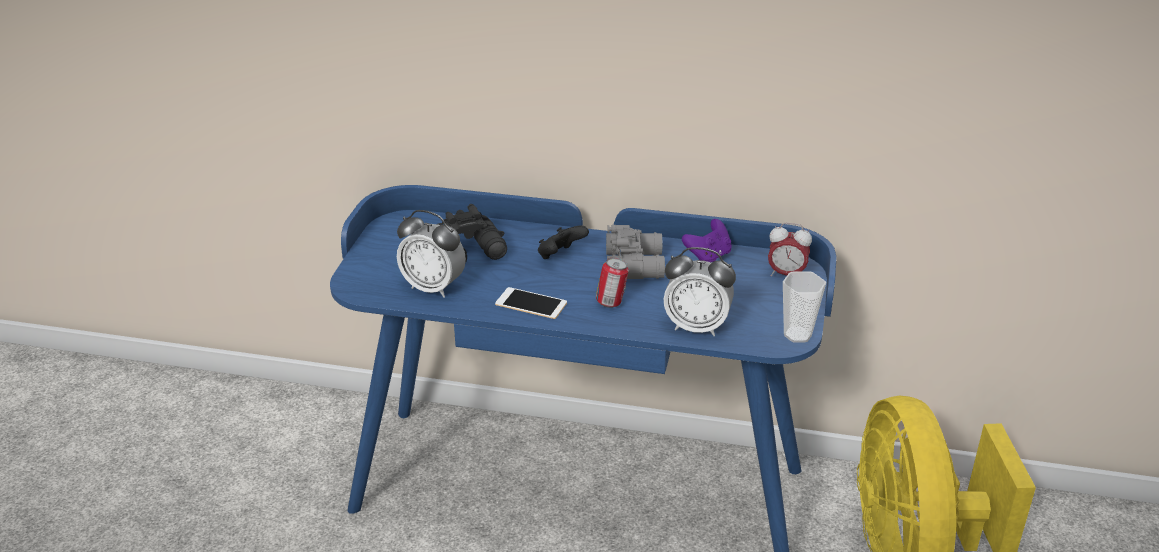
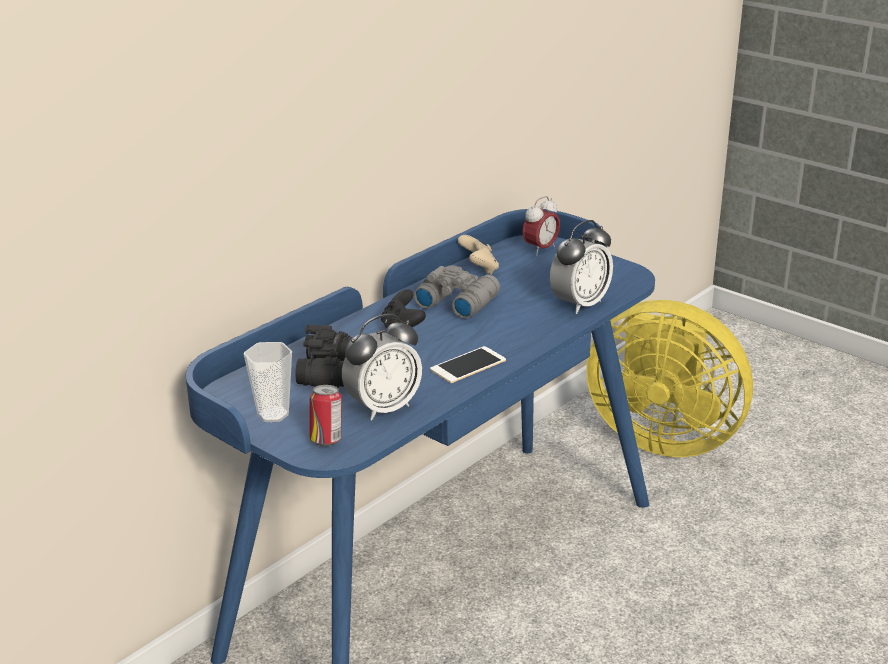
camera: 60 degrees left, 5 degrees down
can [596,258,629,308] -> can moved to [309,385,342,446]
purple game controller [682,219,732,262] -> beige game controller [458,235,499,275]
cup [783,271,826,343] -> cup moved to [244,342,292,422]

